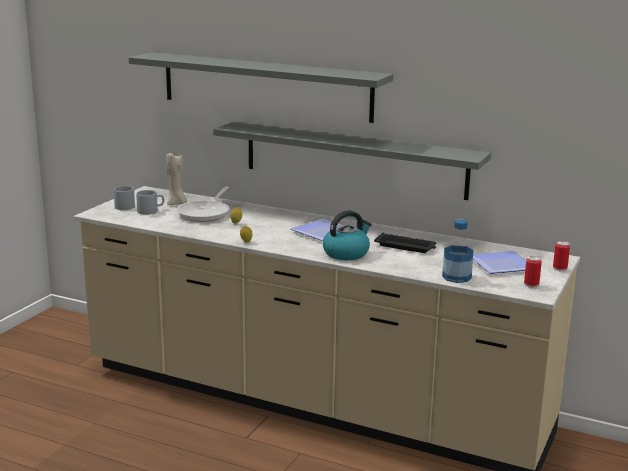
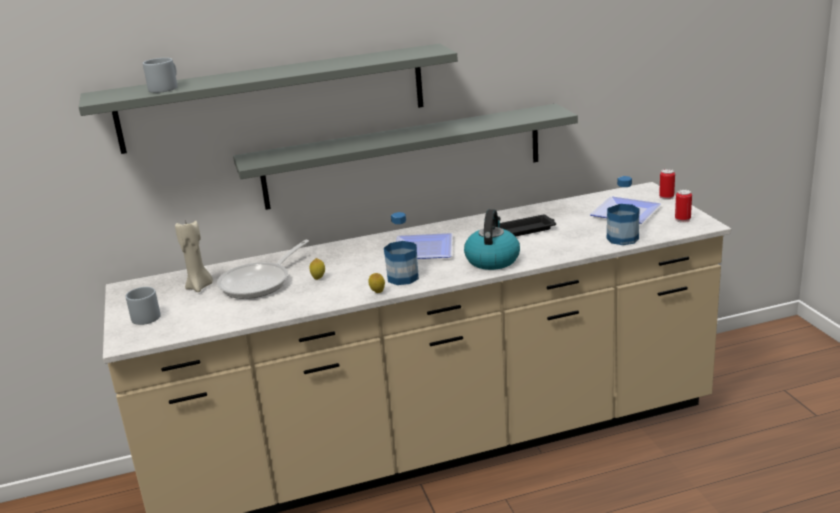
camera: 40 degrees left, 5 degrees up
grey mug [136,190,165,215] -> grey mug moved to [143,58,178,93]
frying pan [176,186,230,222] -> frying pan turned 60 degrees clockwise [217,240,309,299]
none -> bottle [384,212,419,285]

